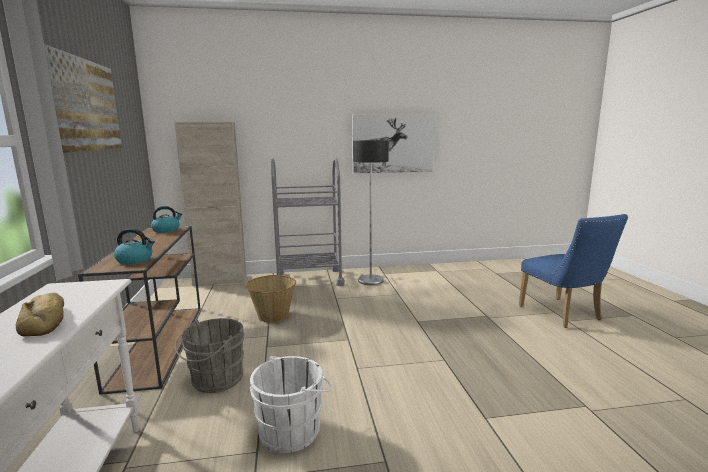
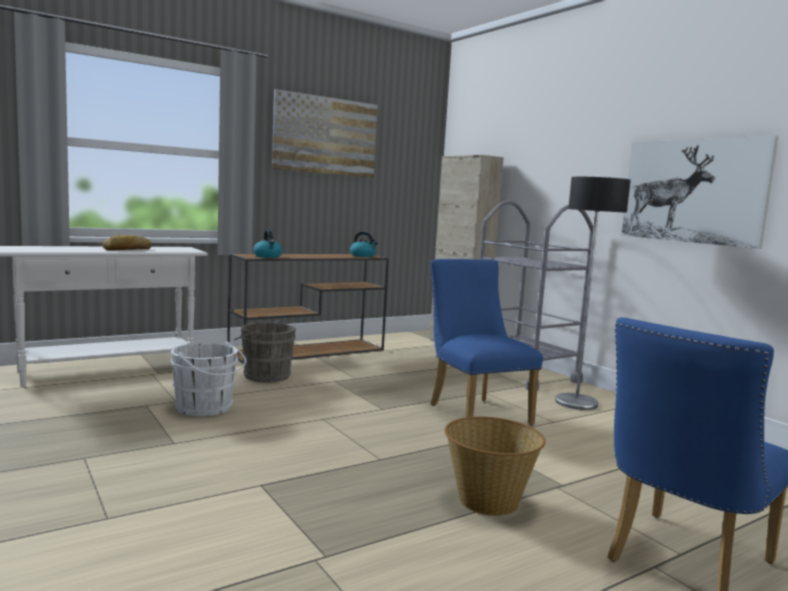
camera: 65 degrees right, 5 degrees down
basket [245,275,296,323] -> basket moved to [444,416,546,516]
none -> blue chair [431,259,543,425]

